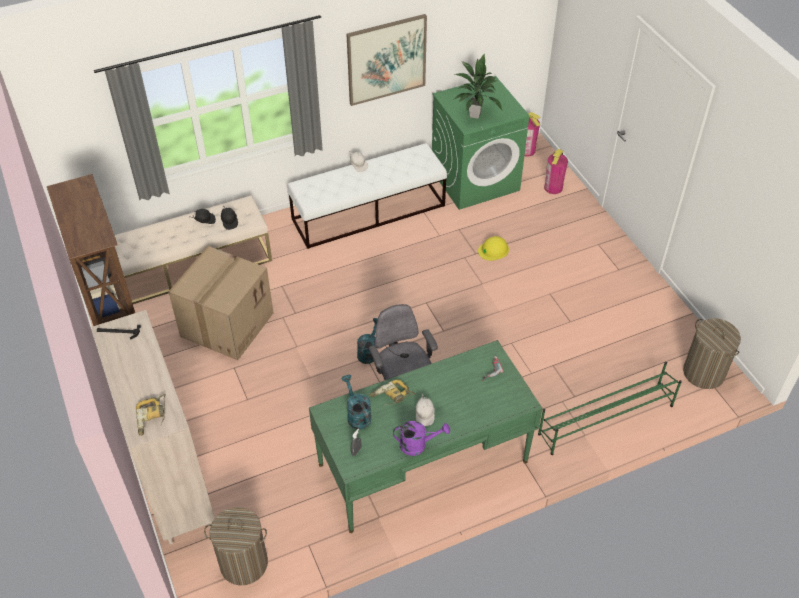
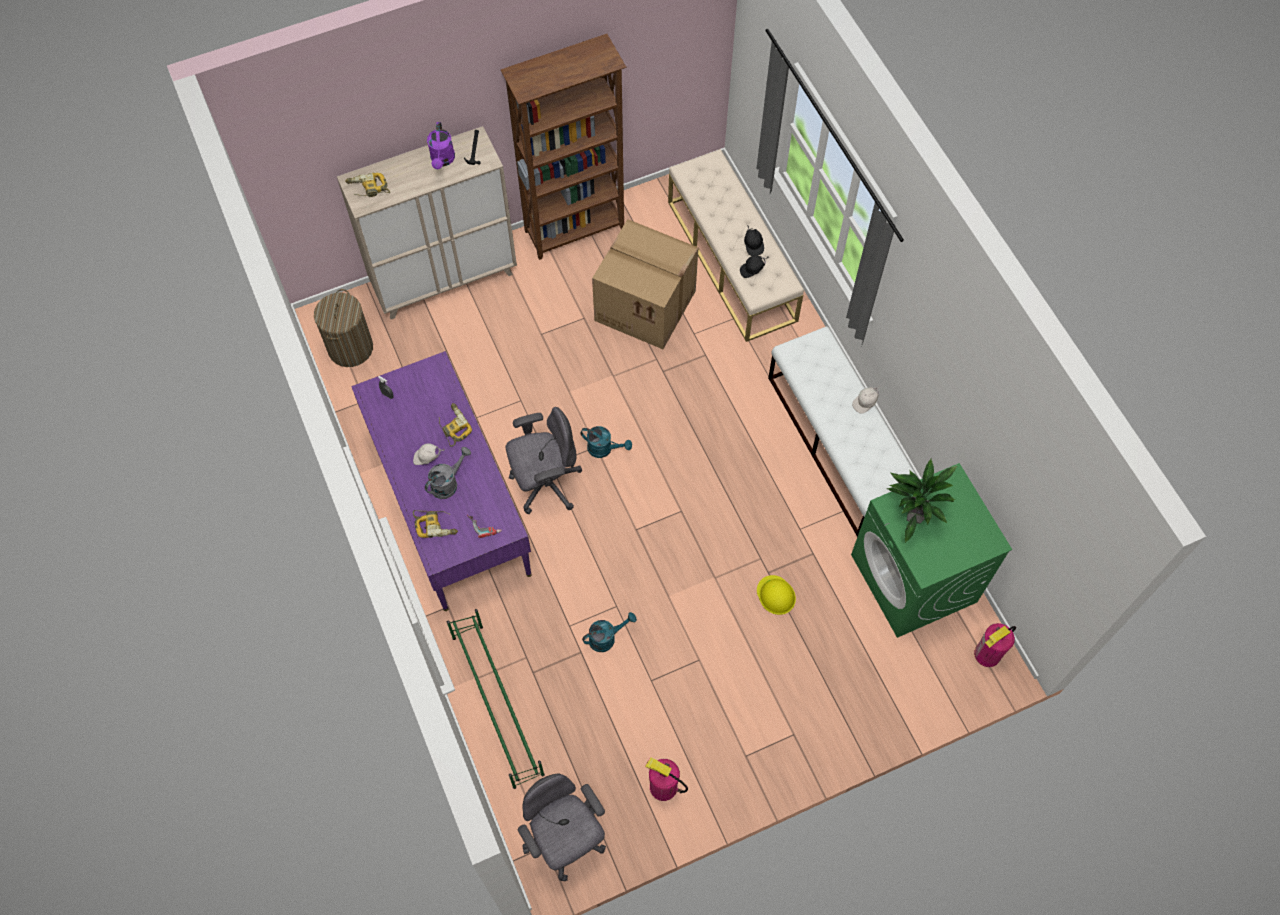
camera: 90 degrees right, 15 degrees up
green desk [309,340,543,533] -> purple desk [351,351,531,611]
turquoise watering can [342,375,371,429] -> turquoise watering can moved to [582,612,637,652]
picture [346,14,427,106] -> none
purple watering can [393,421,450,456] -> purple watering can moved to [427,122,455,169]
fire extinguisher [544,149,568,194] -> fire extinguisher moved to [645,757,688,801]
laundry basket [683,318,741,389] -> grey office chair [518,774,606,881]
none -> power drill [413,510,458,538]
none -> grey watering can [425,447,471,499]

